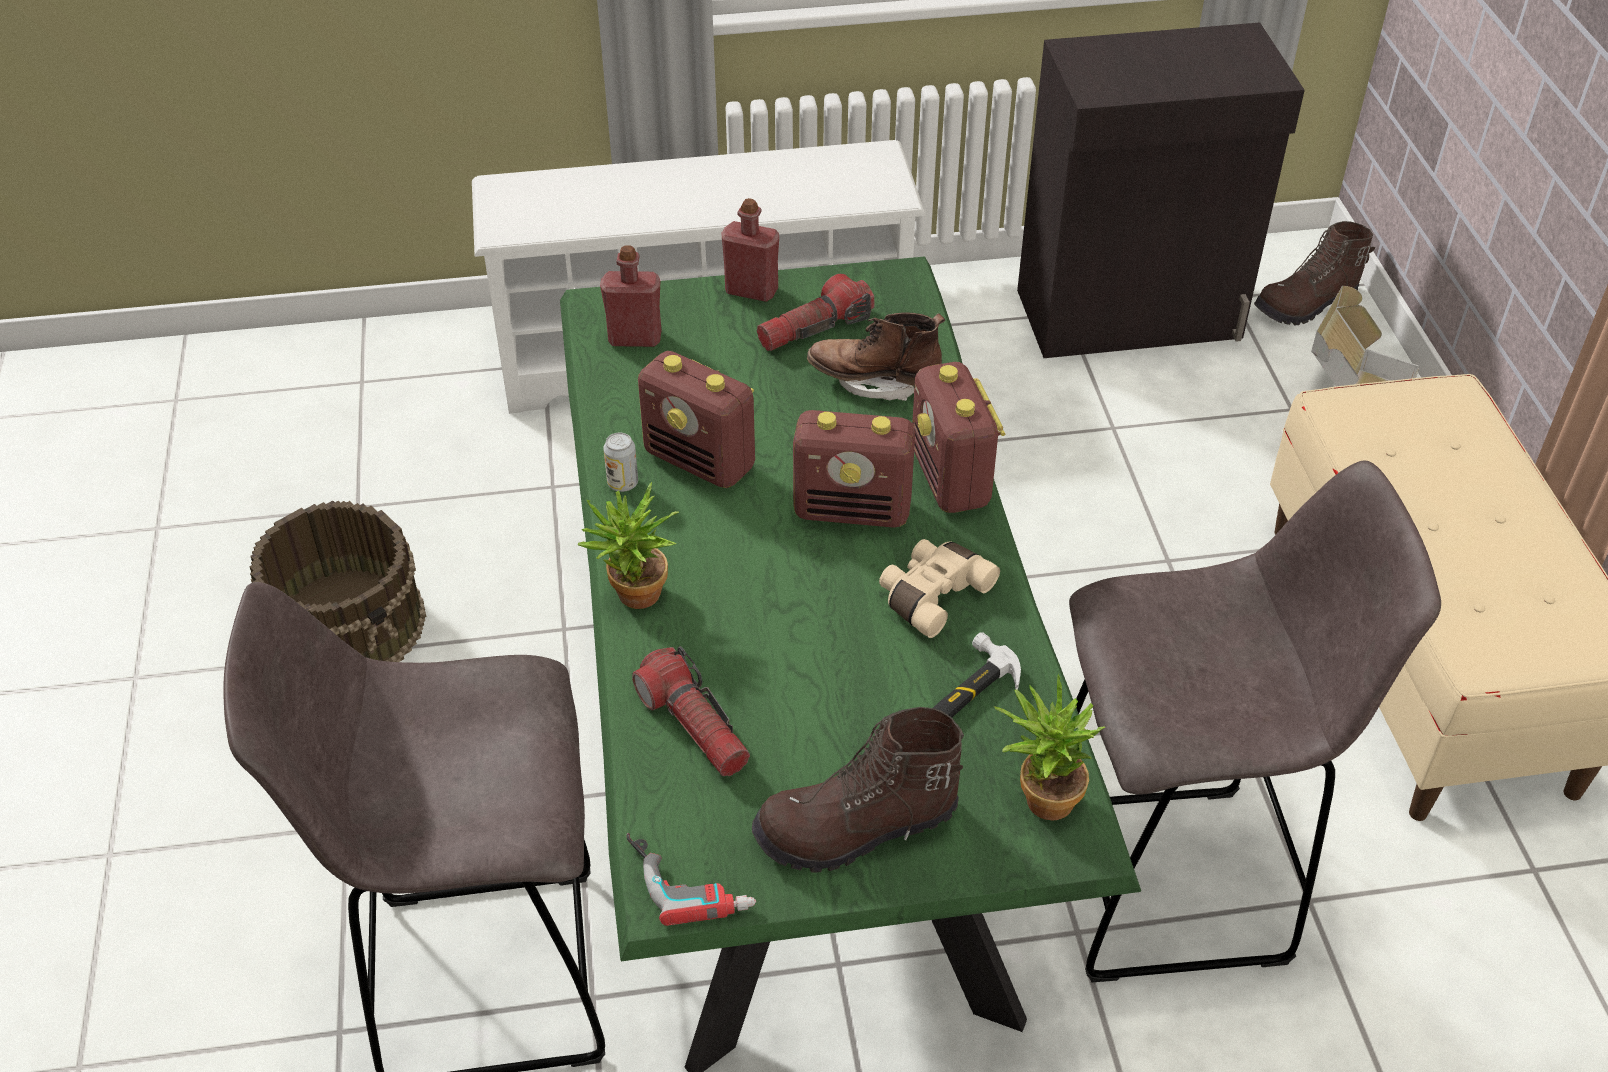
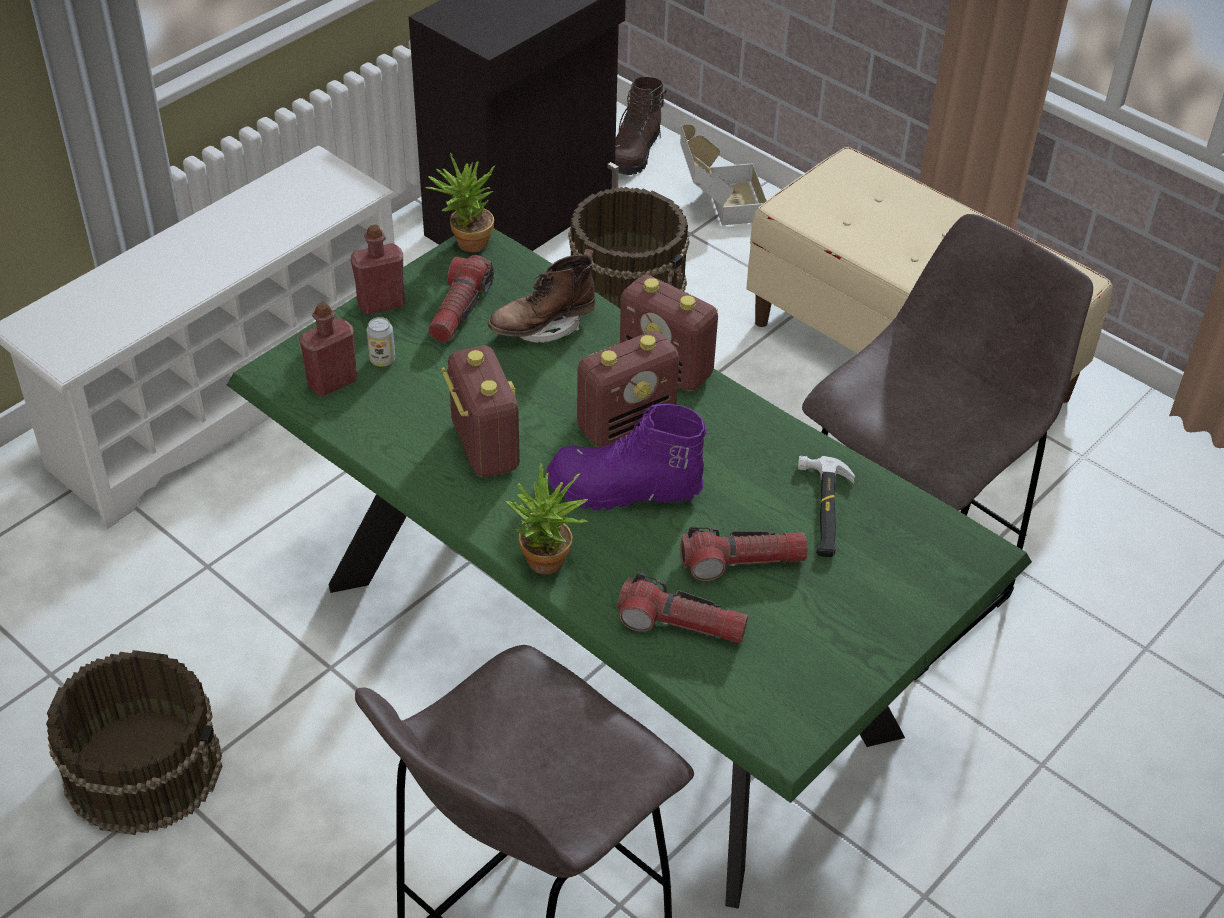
camera: 40 degrees left, 0 degrees up
can [603,432,638,492] -> can moved to [367,317,395,367]
power drill [627,833,756,926] -> none
radio [638,351,755,488] -> radio turned 105 degrees counterclockwise [441,346,520,477]
brown boot [752,707,964,873] -> none
beige binoculars [879,539,1000,638] -> none
potted plant [994,674,1105,821] -> potted plant moved to [425,153,496,252]
none -> purple boot [547,404,707,510]
none -> brown bucket [568,187,690,309]
none -> flashlight [680,526,808,581]

